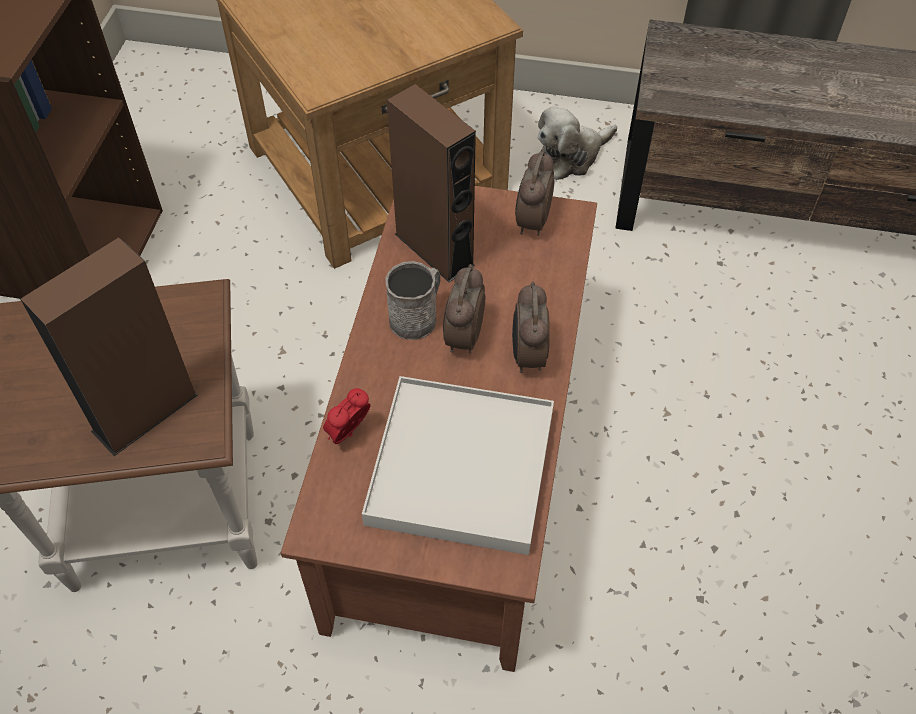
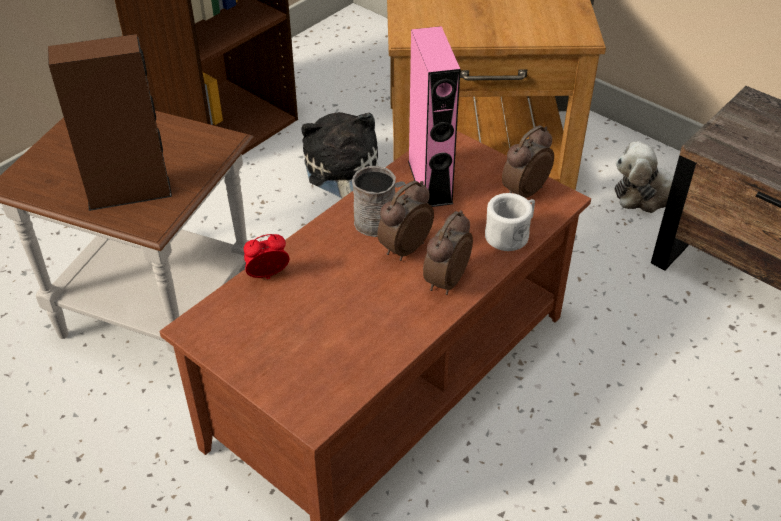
camera: 30 degrees right, 10 degrees down
white tray [362,376,554,555] -> none
brown speaker [387,84,476,283] -> pink speaker [408,26,461,207]
none -> plush toy [301,112,378,198]
none -> white mug [485,193,535,251]

